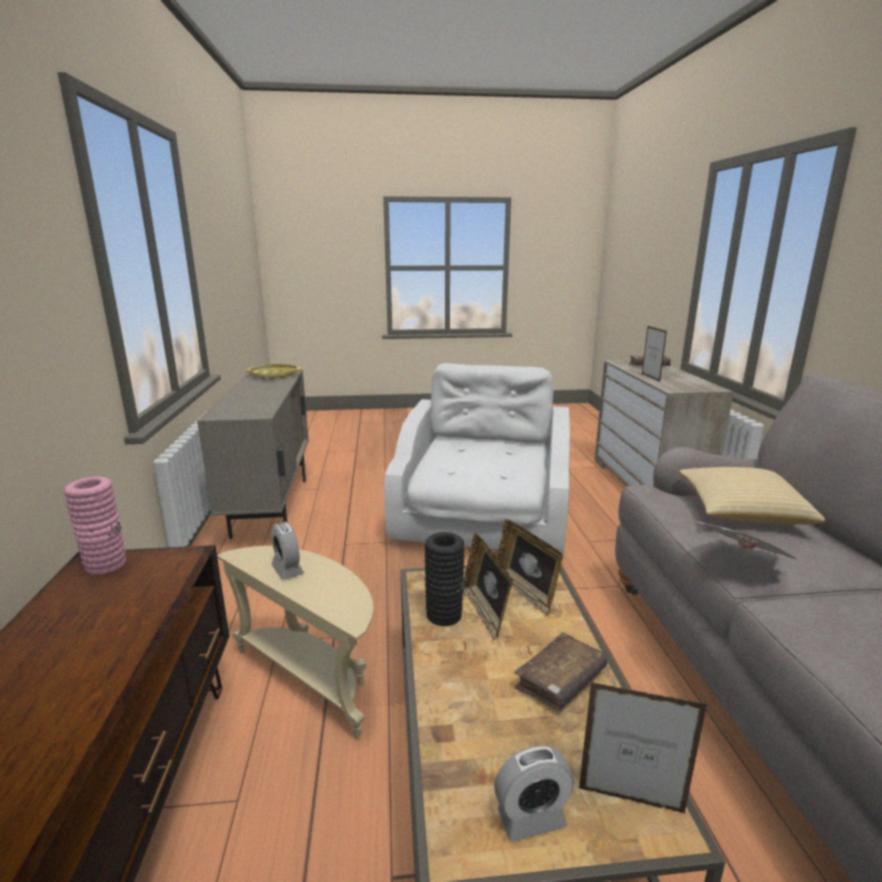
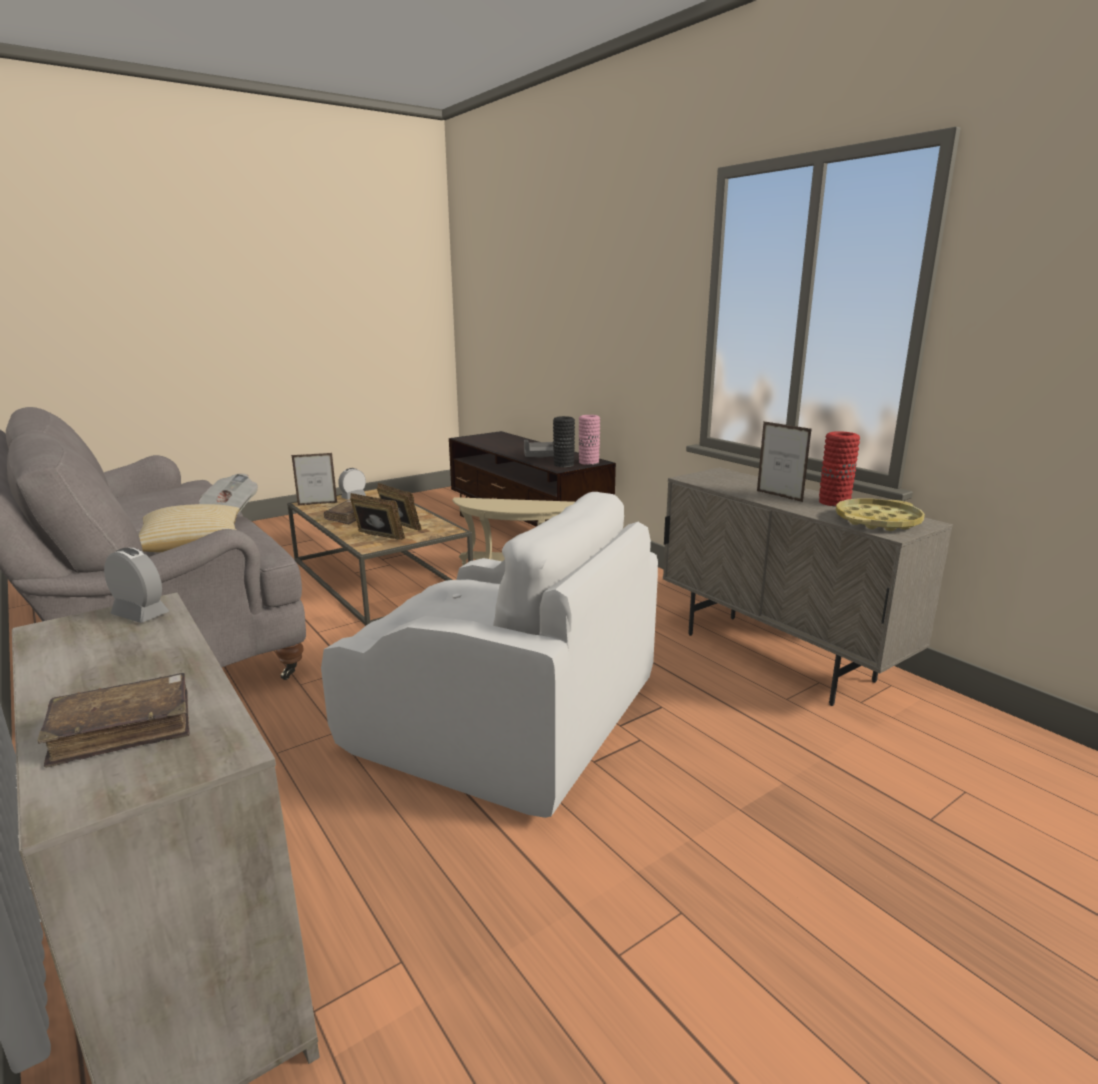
camera: 150 degrees right, 0 degrees up
alarm clock [271,522,304,580] -> alarm clock moved to [104,548,169,623]
white armchair [384,363,570,556] -> white armchair turned 45 degrees counterclockwise [321,492,658,818]
black vase [425,532,465,626] -> black vase moved to [553,416,575,467]
picture frame [642,326,667,382] -> picture frame moved to [757,421,812,502]
none -> grey tray [524,440,554,458]
none -> red vase [819,431,860,506]

